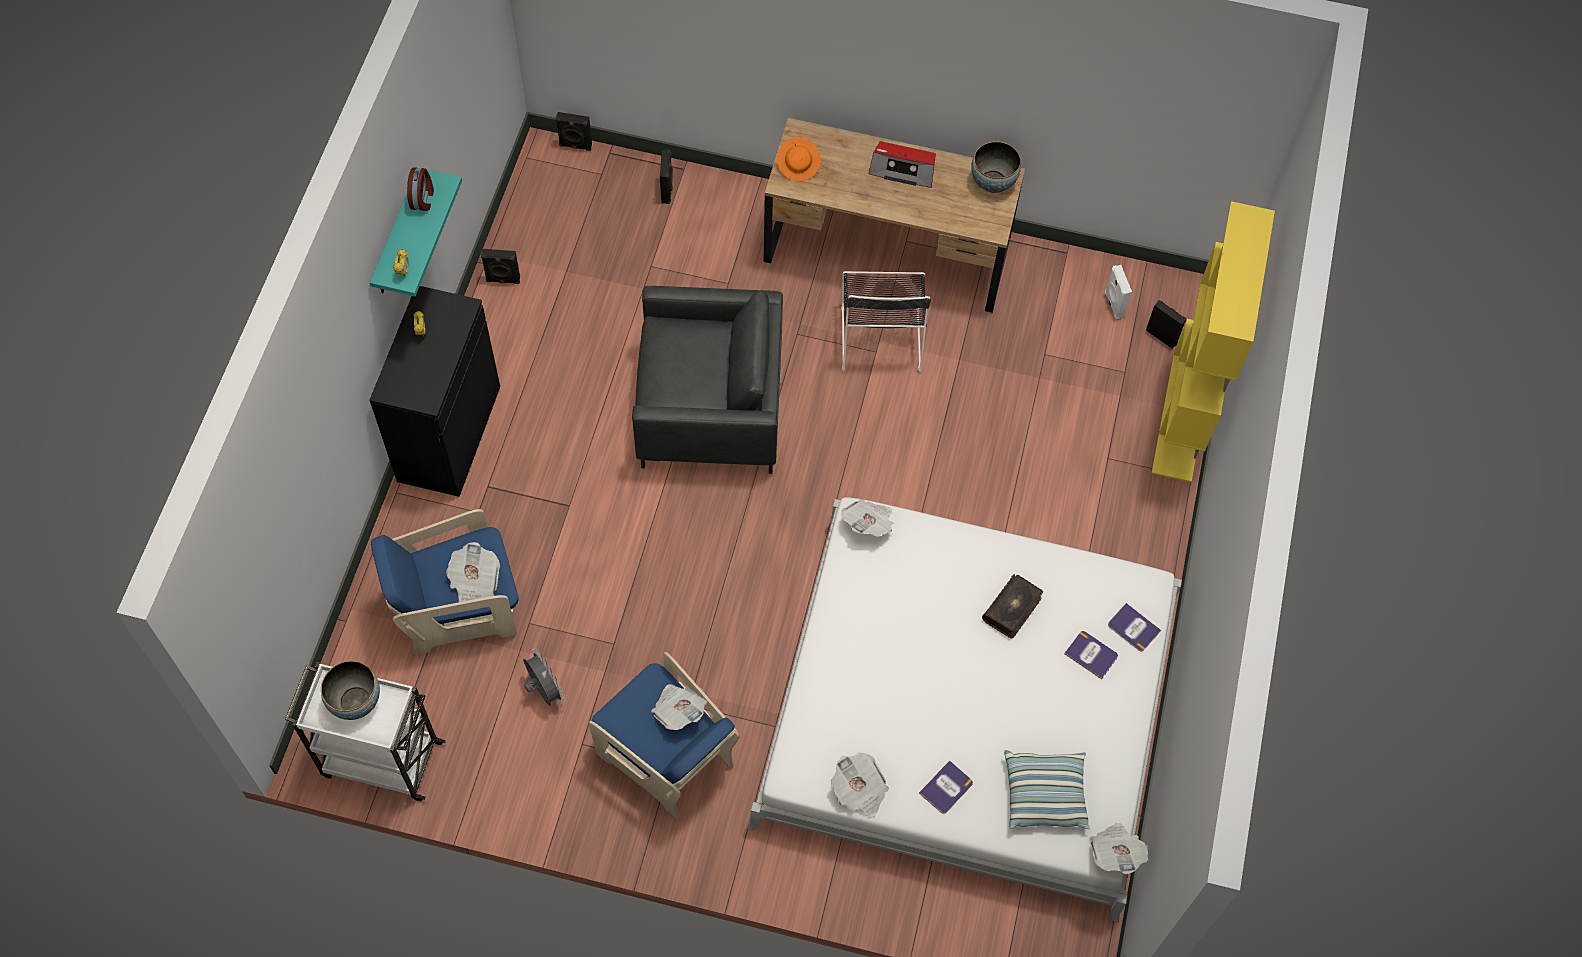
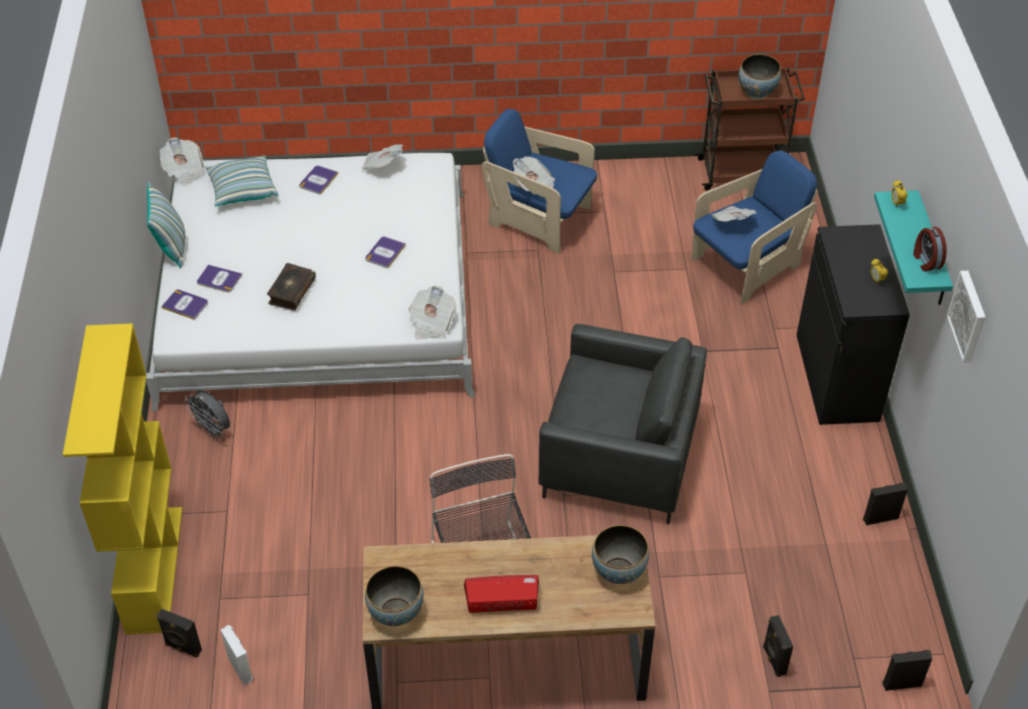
camera: 165 degrees right, 15 degrees down
white cart [285,662,446,801] -> brown cart [695,67,805,191]
grey fan [523,649,566,706] -> grey fan moved to [184,390,230,439]
grey armchair [632,286,783,474] -> grey armchair turned 150 degrees counterclockwise [539,324,707,524]
orange hat [777,137,821,181] -> bowl [592,525,649,584]
none -> pillow [147,182,185,268]
none -> book [365,236,406,268]
none -> picture [947,271,986,363]

